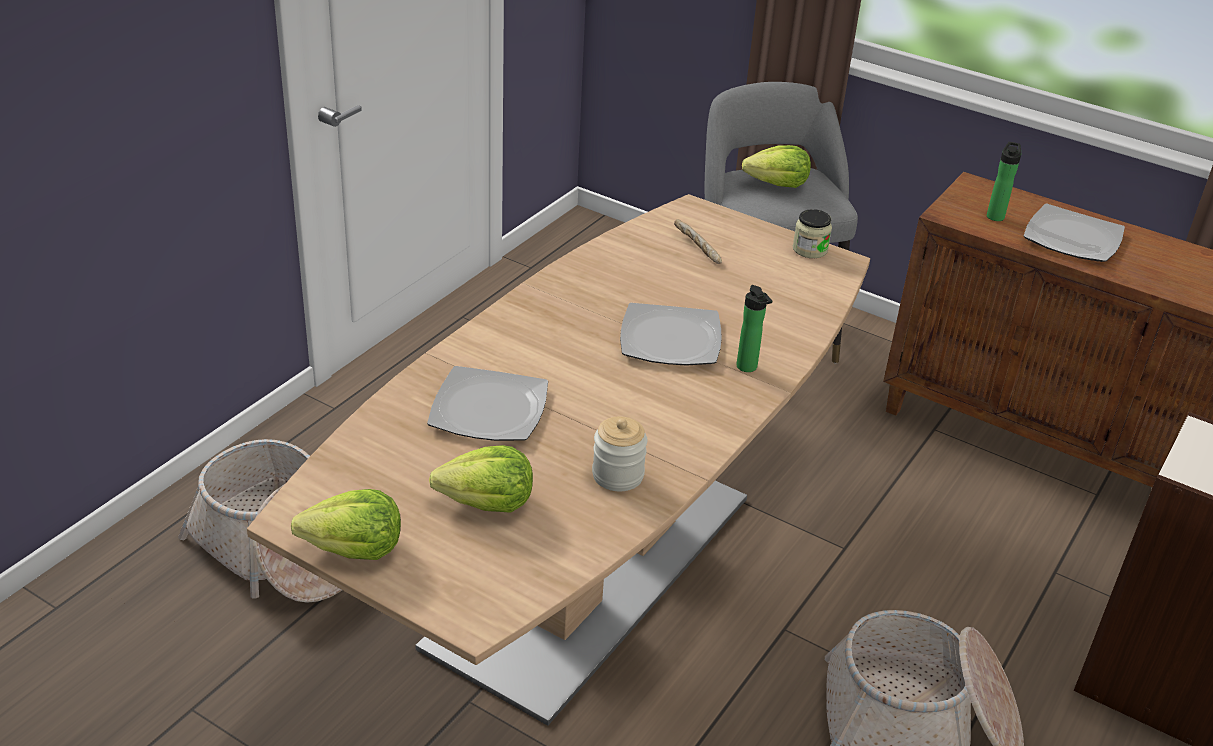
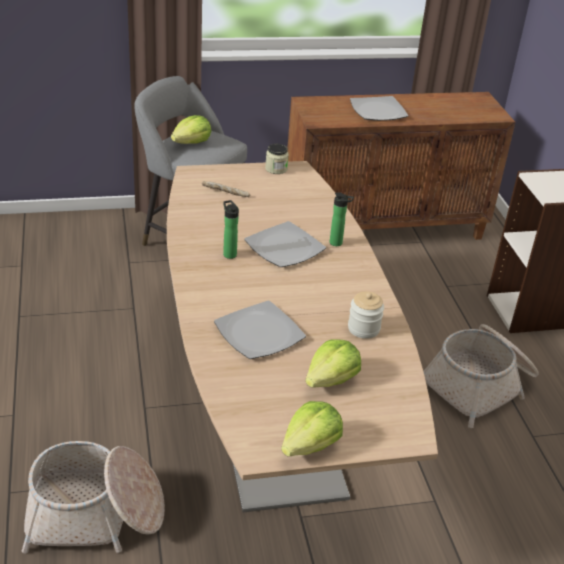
camera: 45 degrees left, 0 degrees up
bottle [987,142,1021,221] -> bottle moved to [223,200,239,259]

